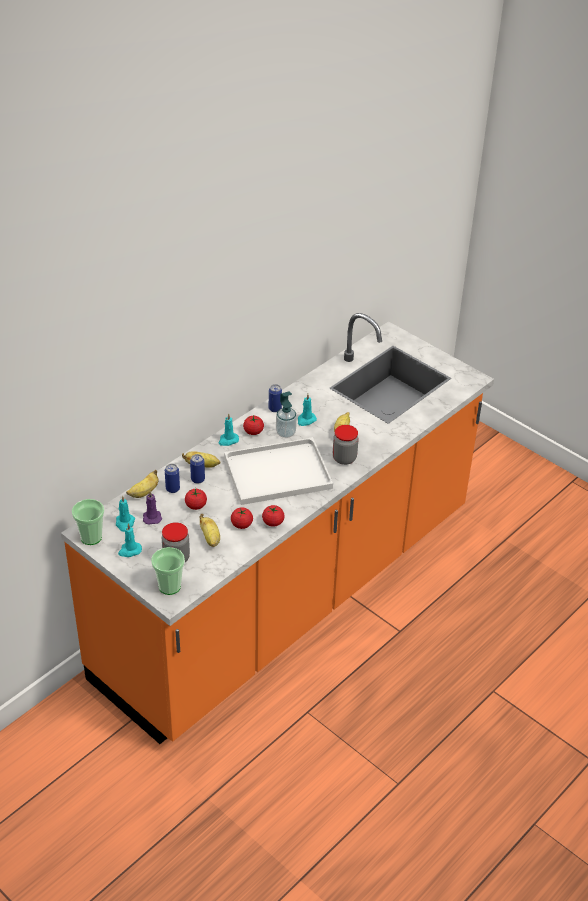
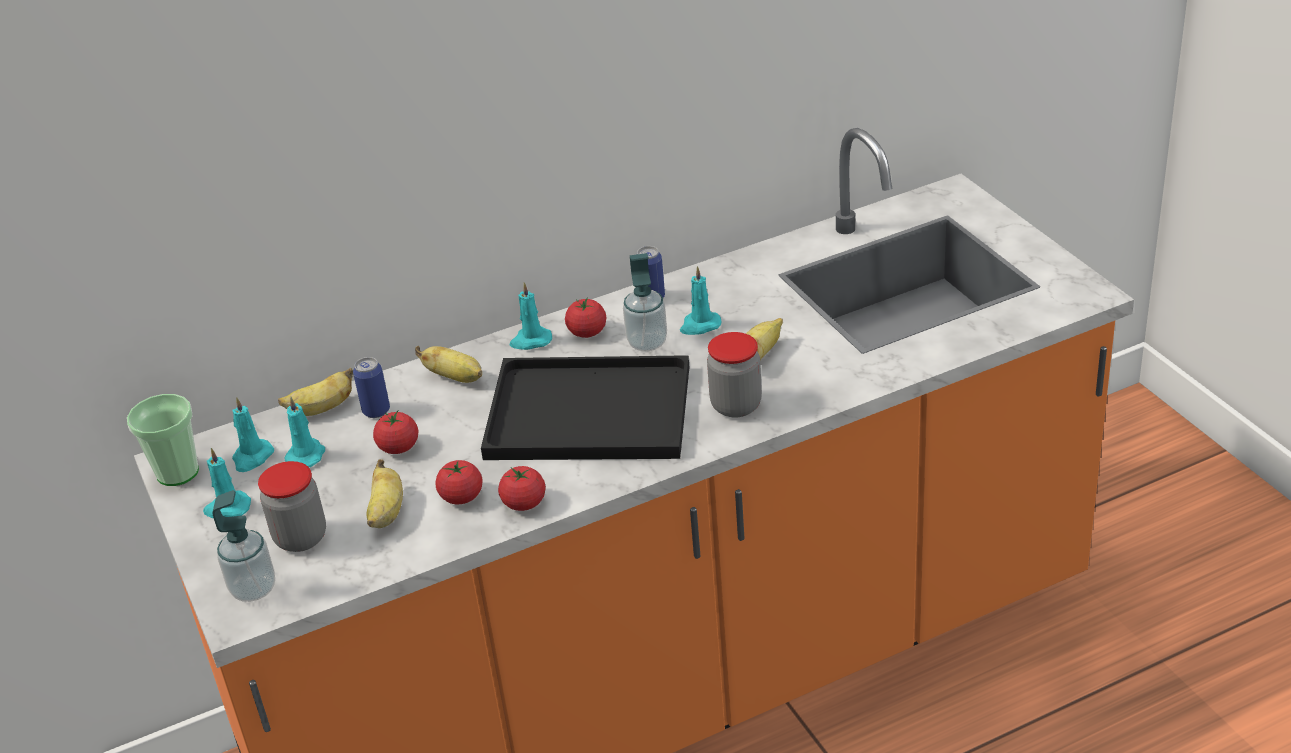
camera: 25 degrees right, 5 degrees down
purple candle [143,491,162,525] -> turquoise candle [284,397,325,467]
cup [151,547,185,595] -> soap dispenser [212,490,275,602]
can [190,454,205,484] -> none
white tray [224,437,333,505] -> black tray [481,355,689,460]

